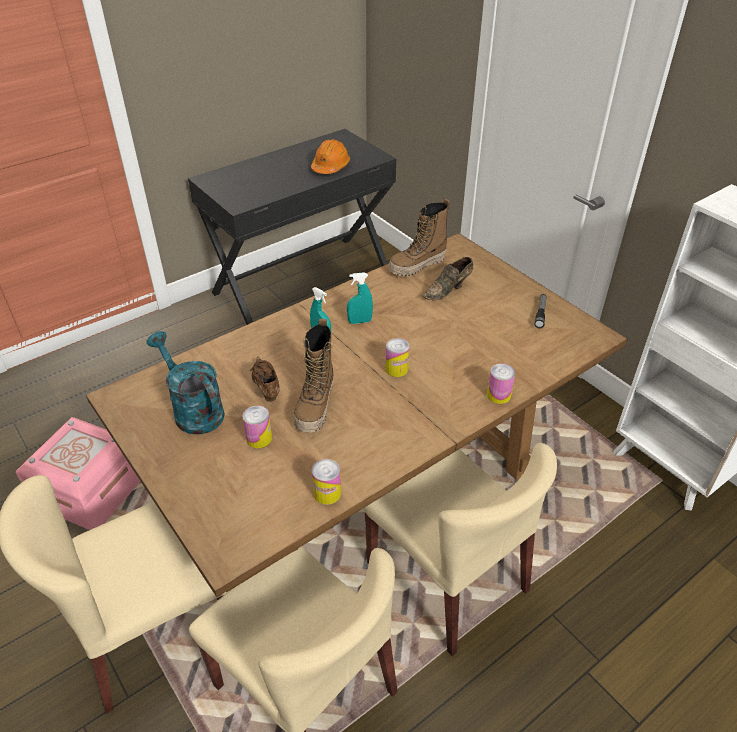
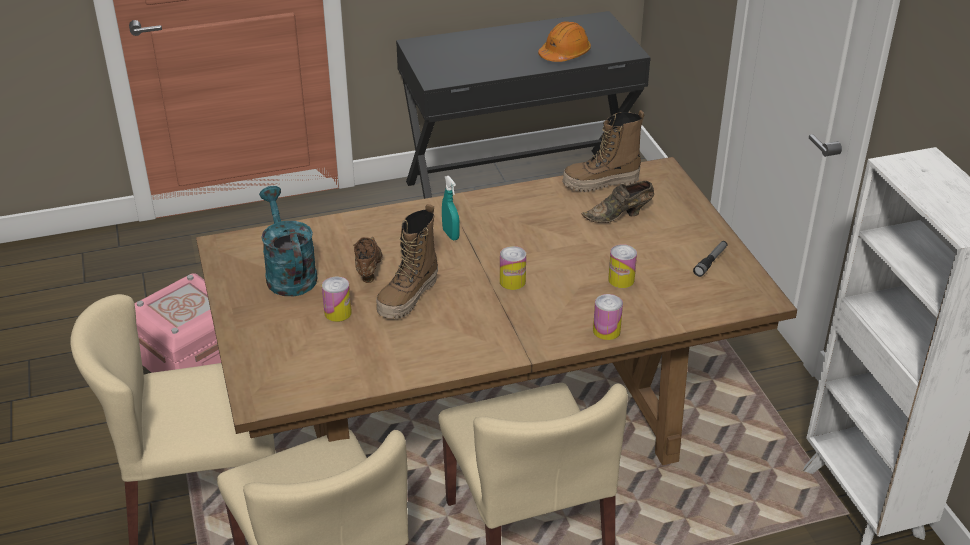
camera: 20 degrees right, 5 degrees down
can [312,459,341,505] -> can moved to [608,244,637,288]
turquoise spray bottle [347,272,373,324] -> none

